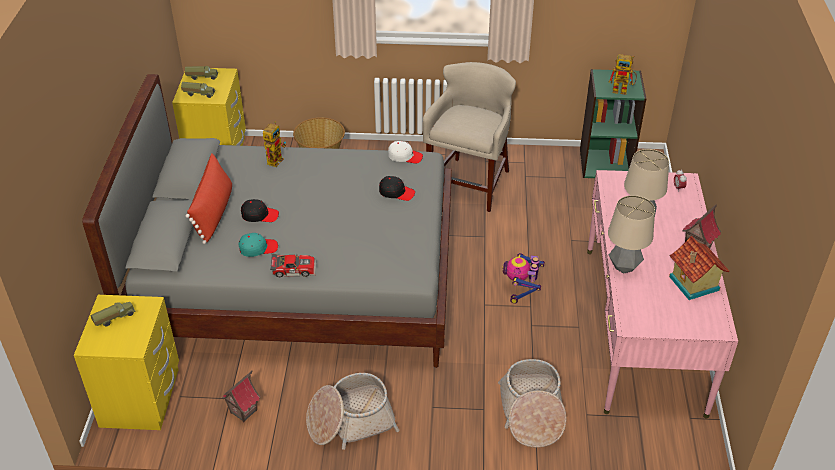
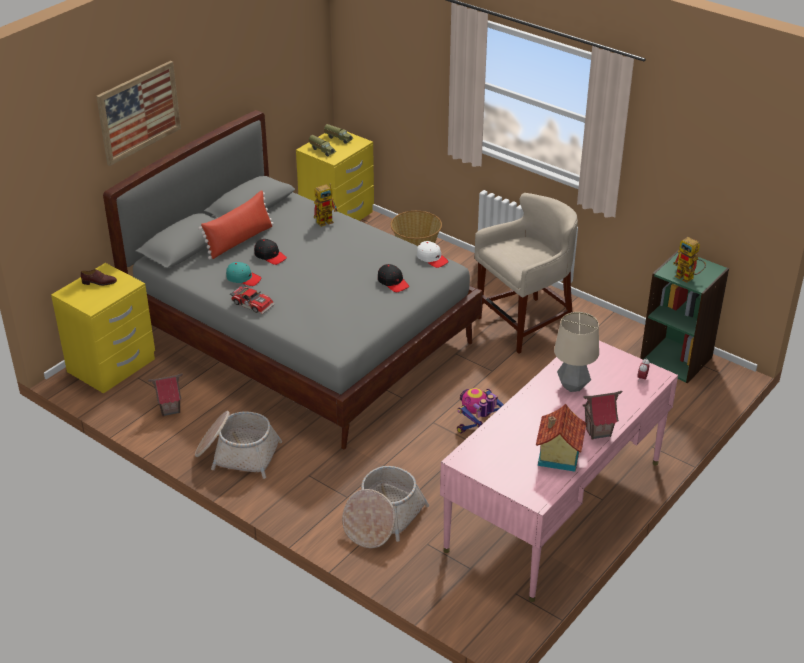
camera: 35 degrees right, 5 degrees down
toy truck [91,302,136,327] -> brown shoe [81,269,117,286]
table lamp [608,195,655,273] -> none
none -> picture [96,61,181,166]

